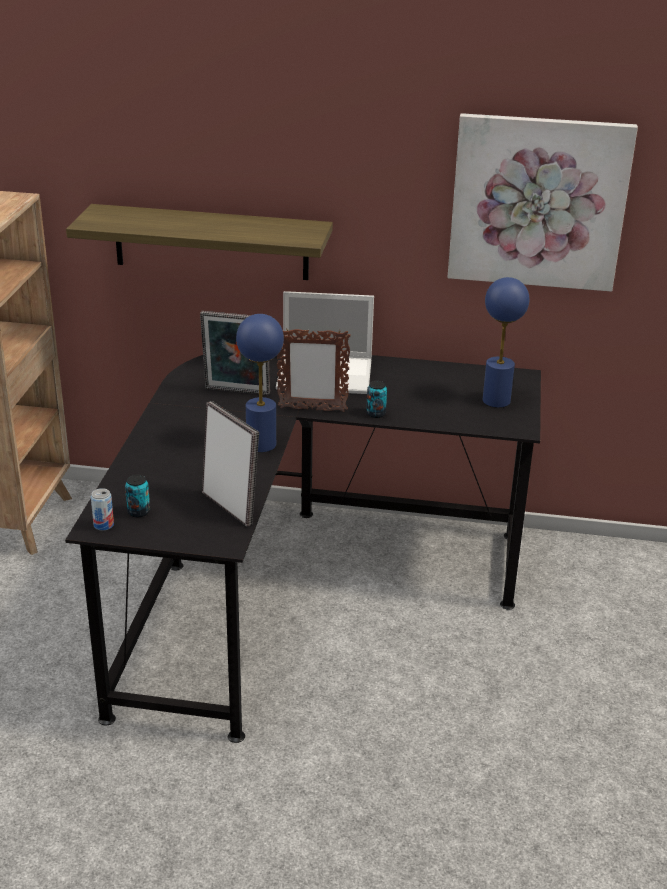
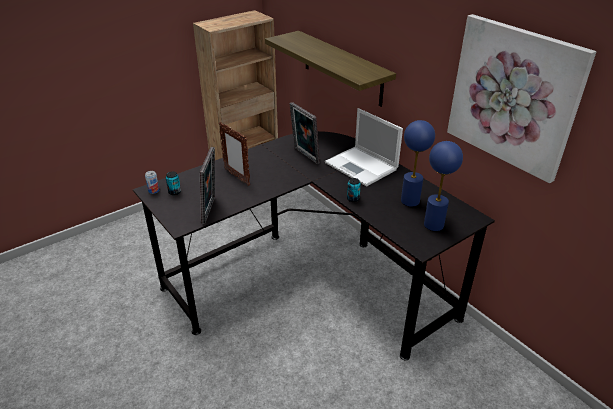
camera: 45 degrees right, 5 degrees up
blue table lamp [236,314,284,452] -> blue table lamp moved to [401,120,435,207]
picture frame [277,329,351,412] -> picture frame moved to [219,122,250,186]

